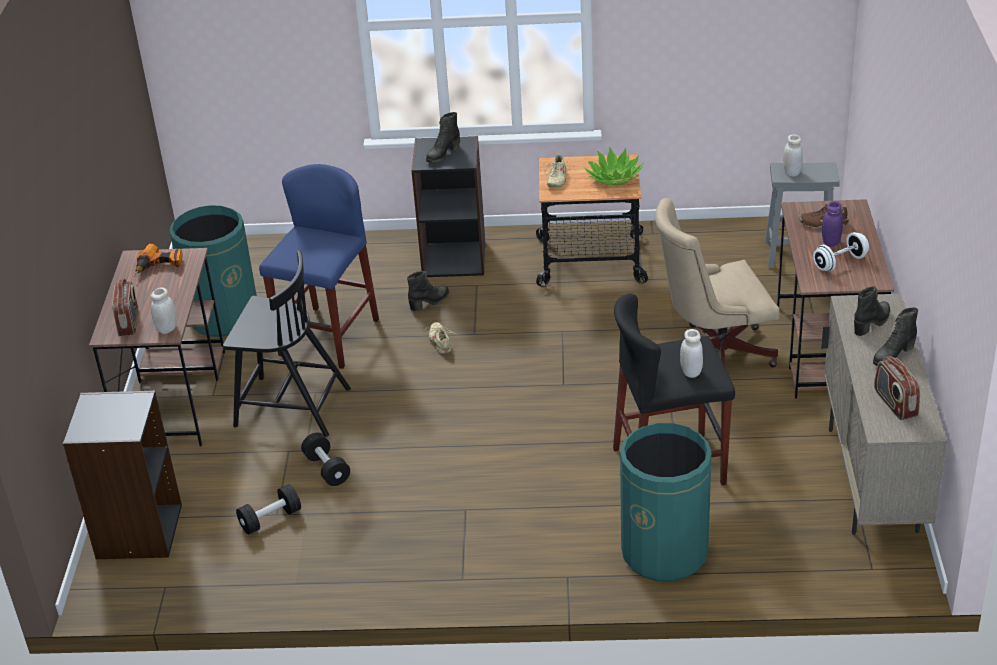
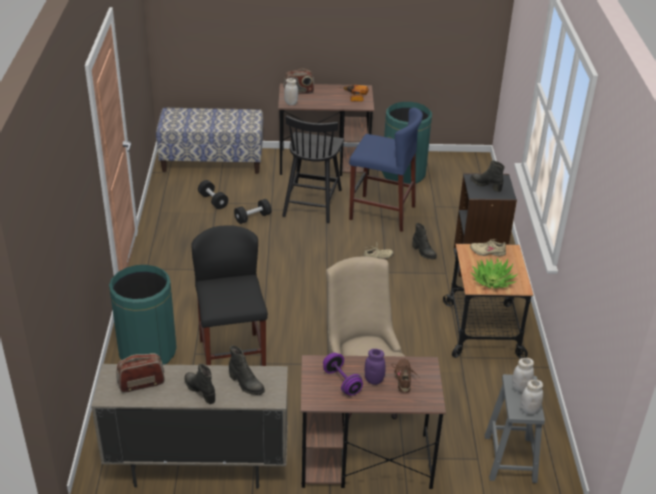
camera: 85 degrees right, 0 degrees up
black bookcase [63,391,182,559] -> bench [156,108,263,174]
white jar [680,329,703,378] -> white jar moved to [520,380,543,415]
white dumbbell [813,232,869,271] -> purple dumbbell [323,353,363,395]

